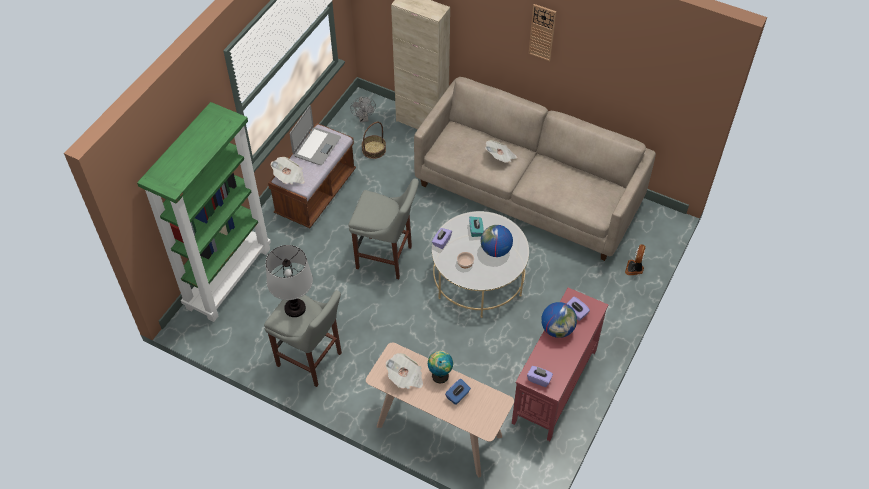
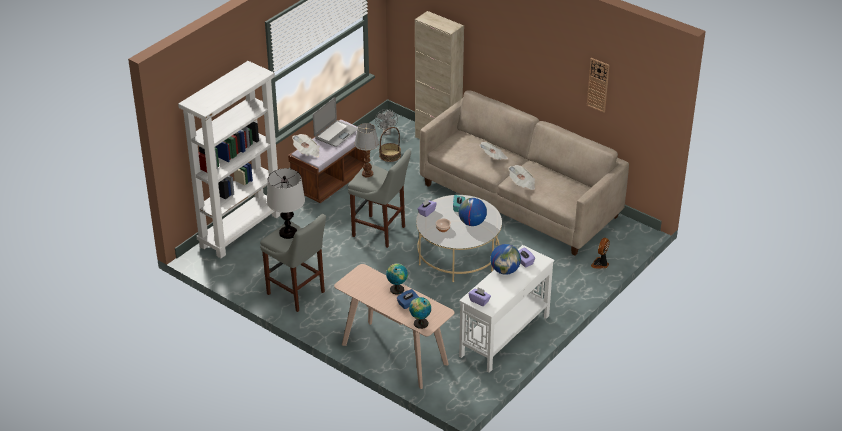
camera: 10 degrees right, 15 degrees down
green bookcase [137,102,271,322] -> white bookcase [178,61,281,258]
newspaper [386,353,423,390] -> newspaper moved to [508,165,535,190]
red console table [512,288,608,441] -> white console table [459,245,554,373]
wall clock [529,4,556,61] -> wall clock moved to [587,58,609,113]
none -> table lamp [354,123,379,178]
none -> globe [409,297,431,329]

